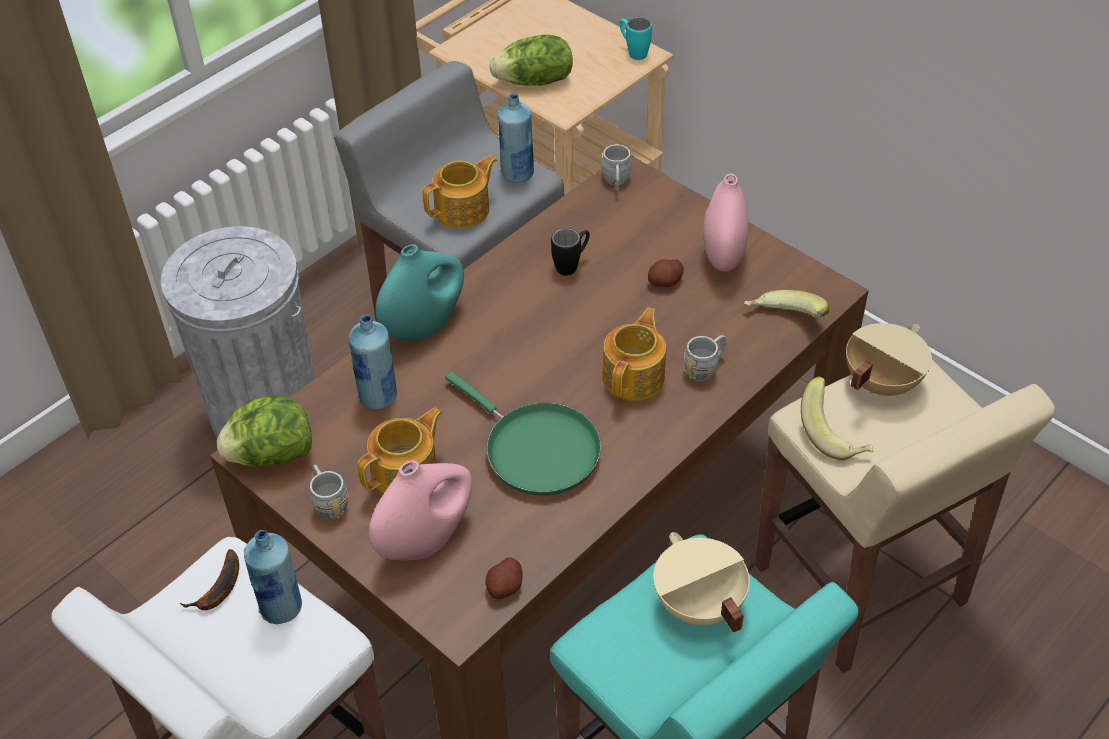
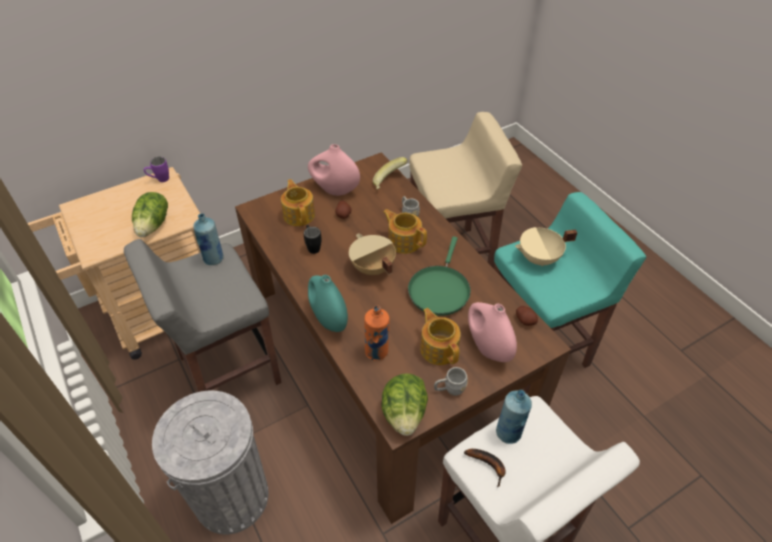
camera: 75 degrees left, 0 degrees up
blue bottle [349,315,397,409] -> orange bottle [364,305,390,361]
teapot [422,155,497,229] -> teapot moved to [281,179,315,226]
green frying pan [445,371,601,496] -> green frying pan turned 135 degrees clockwise [408,236,471,316]
grey mug [601,144,632,191] -> none
turquoise mug [620,17,652,60] -> purple mug [144,157,169,182]
banana [801,376,873,460] -> none
beige cooking pot [846,323,932,396] -> beige cooking pot moved to [349,234,396,275]

